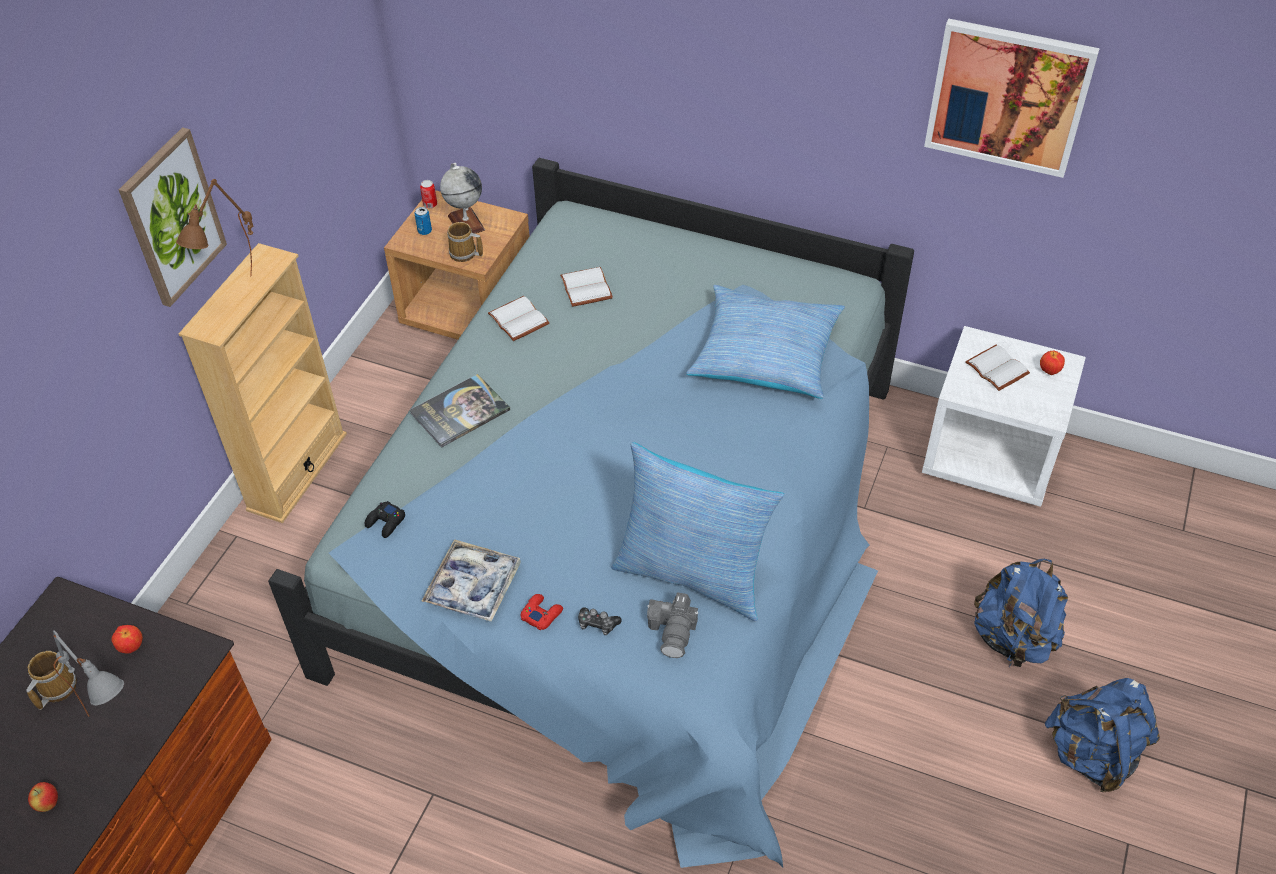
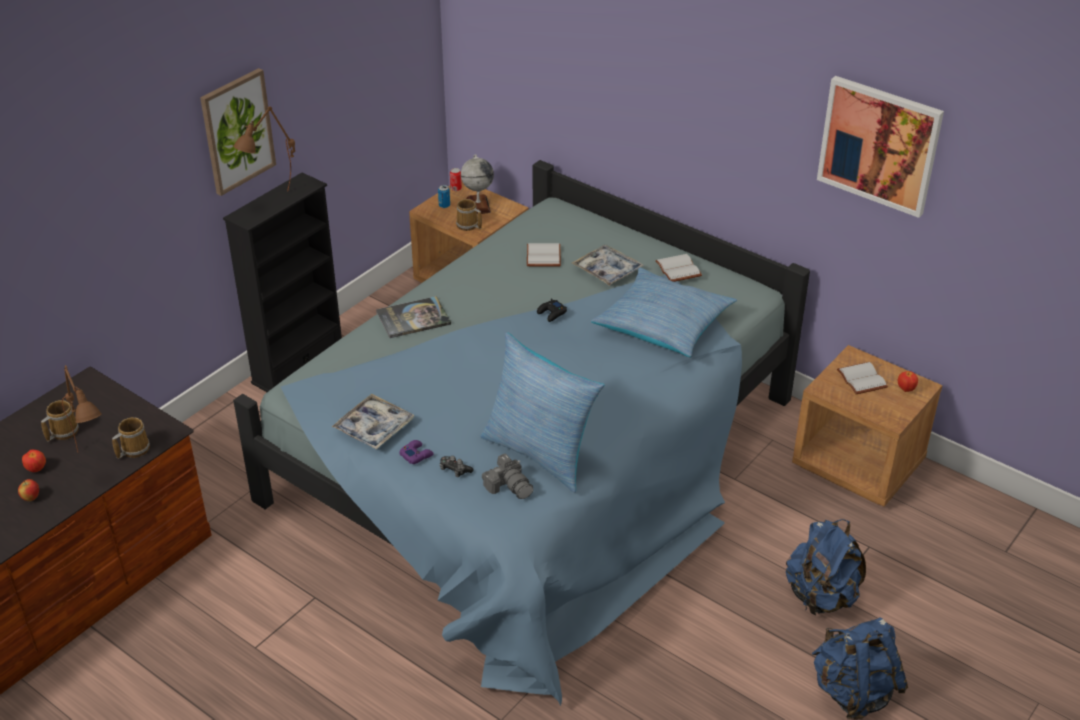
camera: 15 degrees right, 10 degrees down
grey table lamp [53,630,124,716] -> brown table lamp [62,365,102,452]
apple [111,625,143,654] -> apple moved to [22,450,46,472]
beige bookcase [179,243,347,523] -> black bookcase [223,173,342,392]
black game controller [365,501,405,538] -> black game controller moved to [537,298,567,322]
white book [488,296,549,341] -> white book moved to [655,254,702,282]
red game controller [520,594,563,630] -> purple game controller [399,440,433,464]
camera [647,592,698,658] -> camera turned 60 degrees counterclockwise [482,453,534,499]
white nightstand [922,326,1086,507] -> brown nightstand [792,345,943,507]
none -> mug [112,417,150,458]
none -> tray [572,245,644,286]

